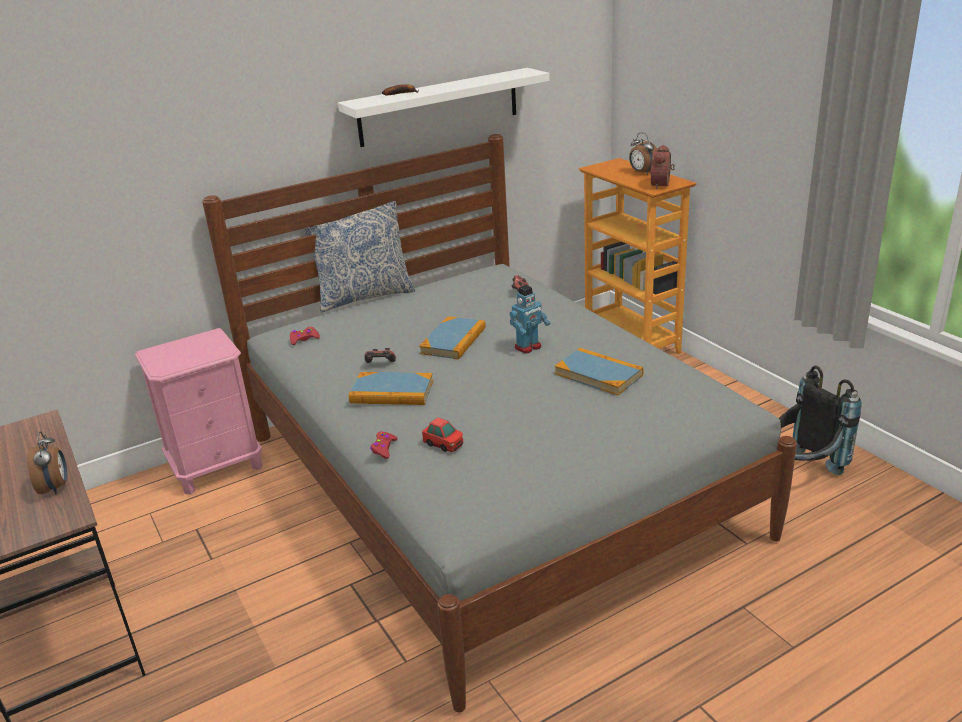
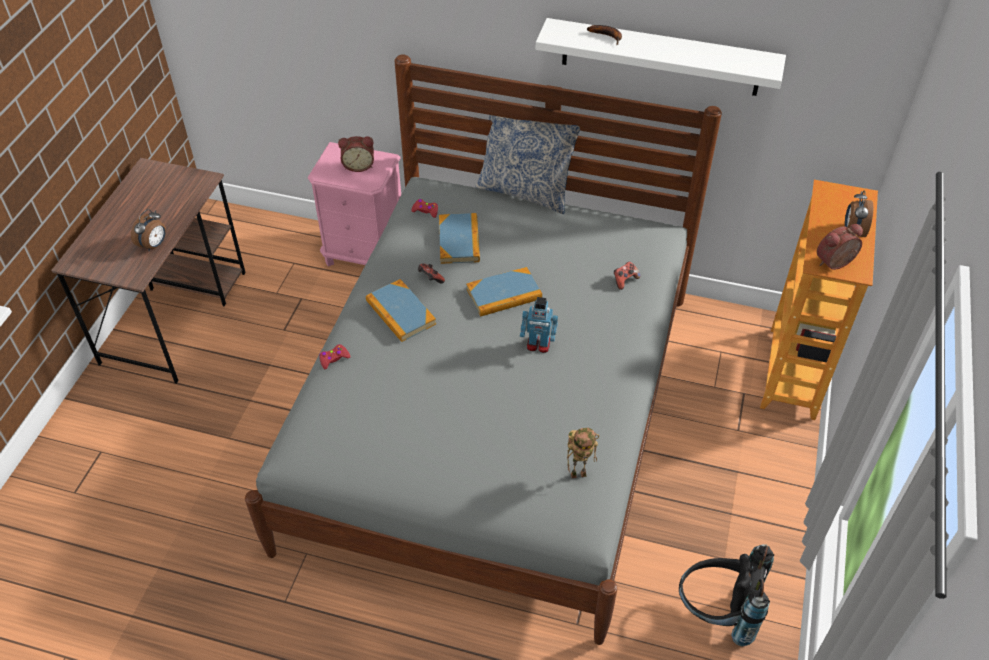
camera: 45 degrees right, 20 degrees up
toy car [422,417,463,452] -> none
book [555,348,644,395] -> book moved to [439,213,480,264]
none -> alarm clock [338,136,374,172]
none -> toy robot [567,428,599,478]

